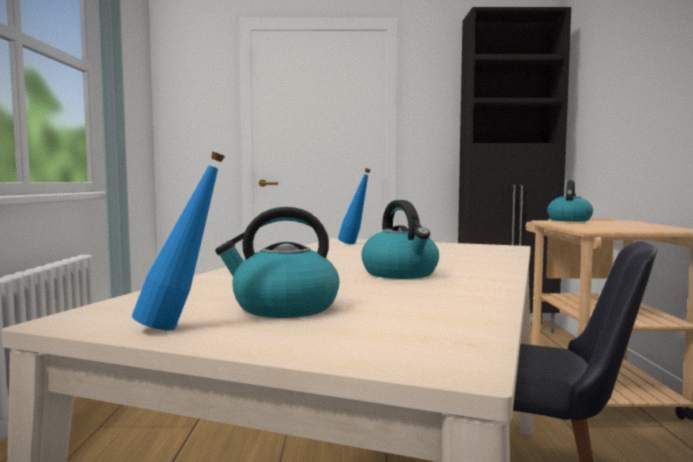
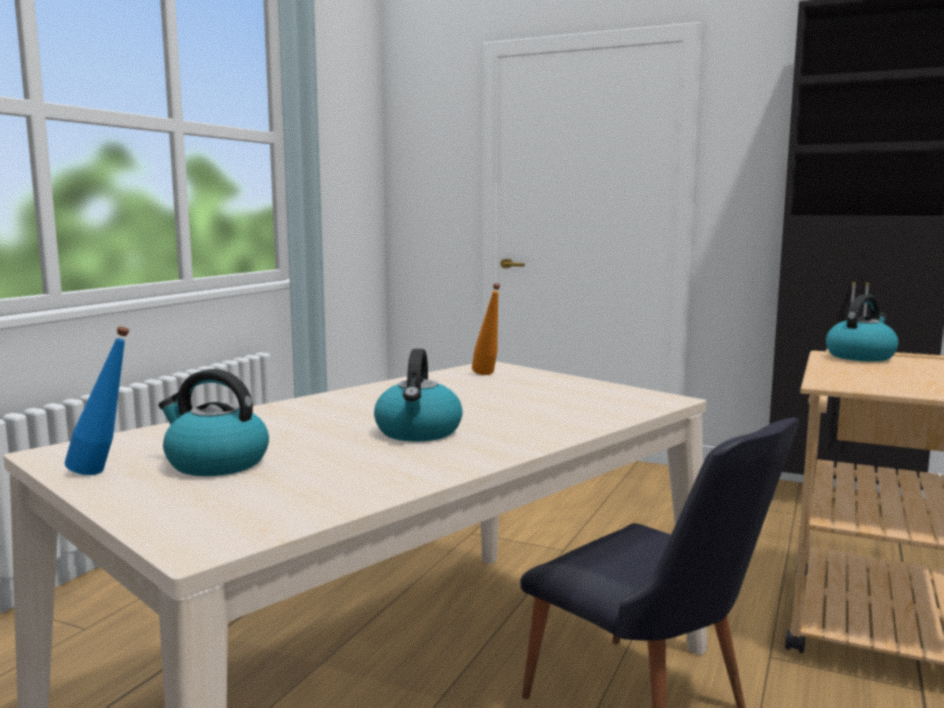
camera: 25 degrees right, 5 degrees up
blue bottle [338,168,371,244] -> orange bottle [472,283,500,375]

